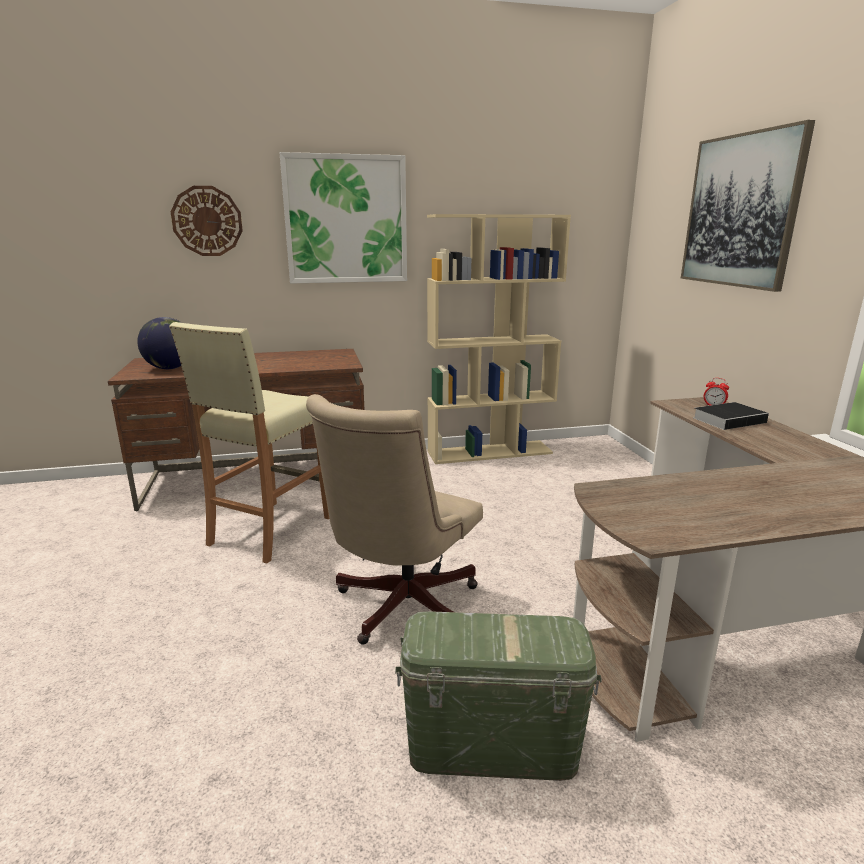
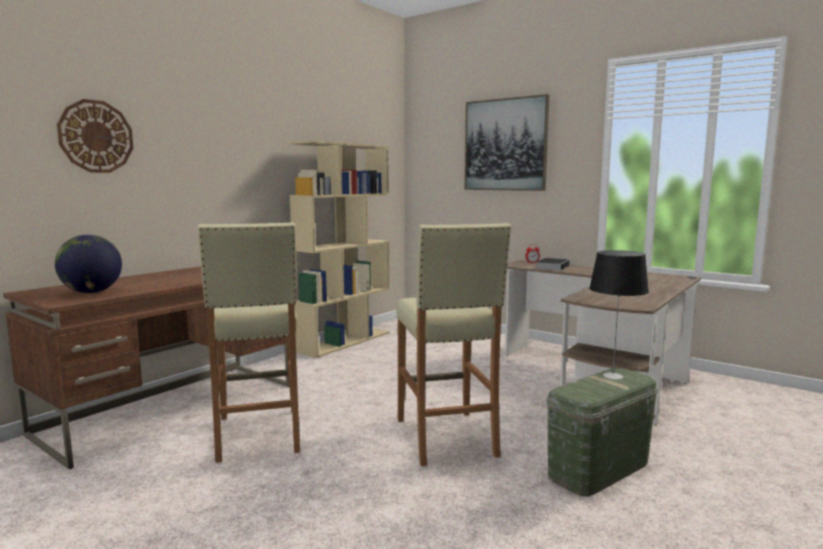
camera: 40 degrees left, 10 degrees down
picture [279,152,407,284] -> none
beige office chair [306,394,483,645] -> beige stool [396,223,511,466]
none -> table lamp [589,250,649,380]

